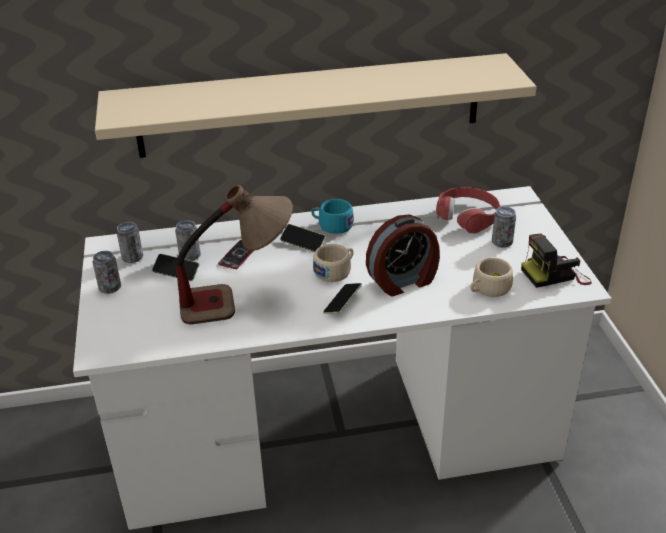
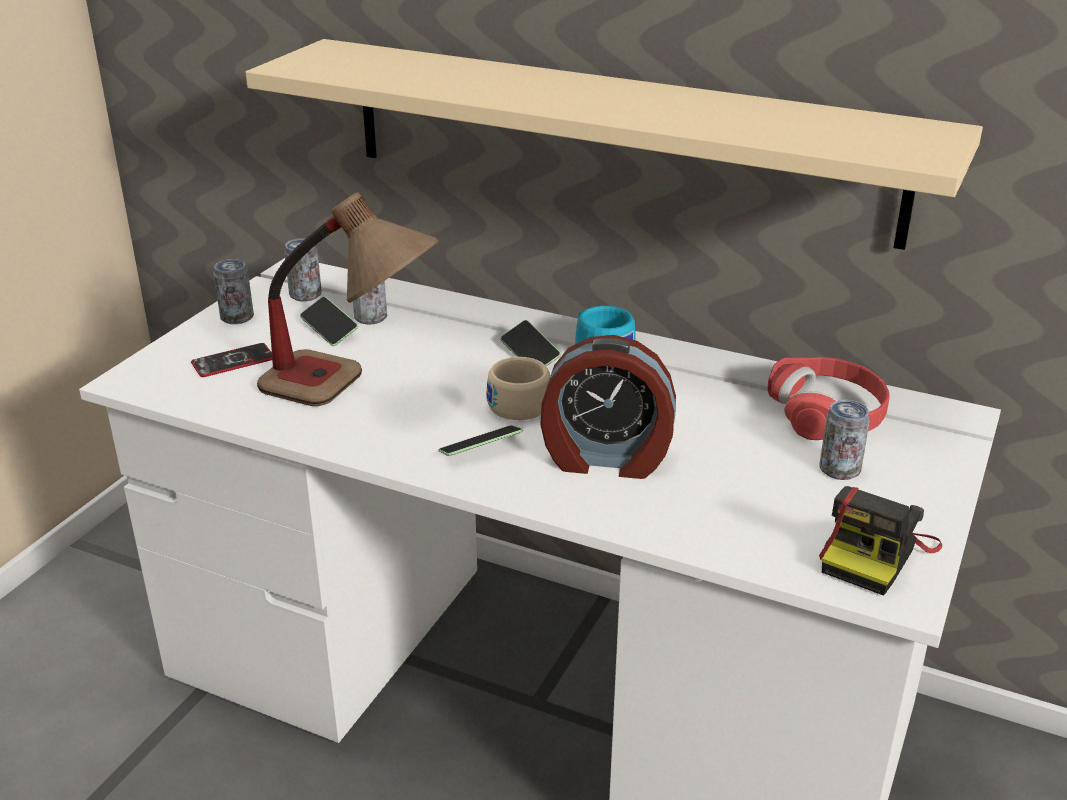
camera: 35 degrees right, 5 degrees down
phone [218,240,253,269] -> phone moved to [191,343,272,377]
beige cup [470,257,513,297] -> none
camera [521,234,592,288] -> camera turned 75 degrees counterclockwise [819,486,942,596]

